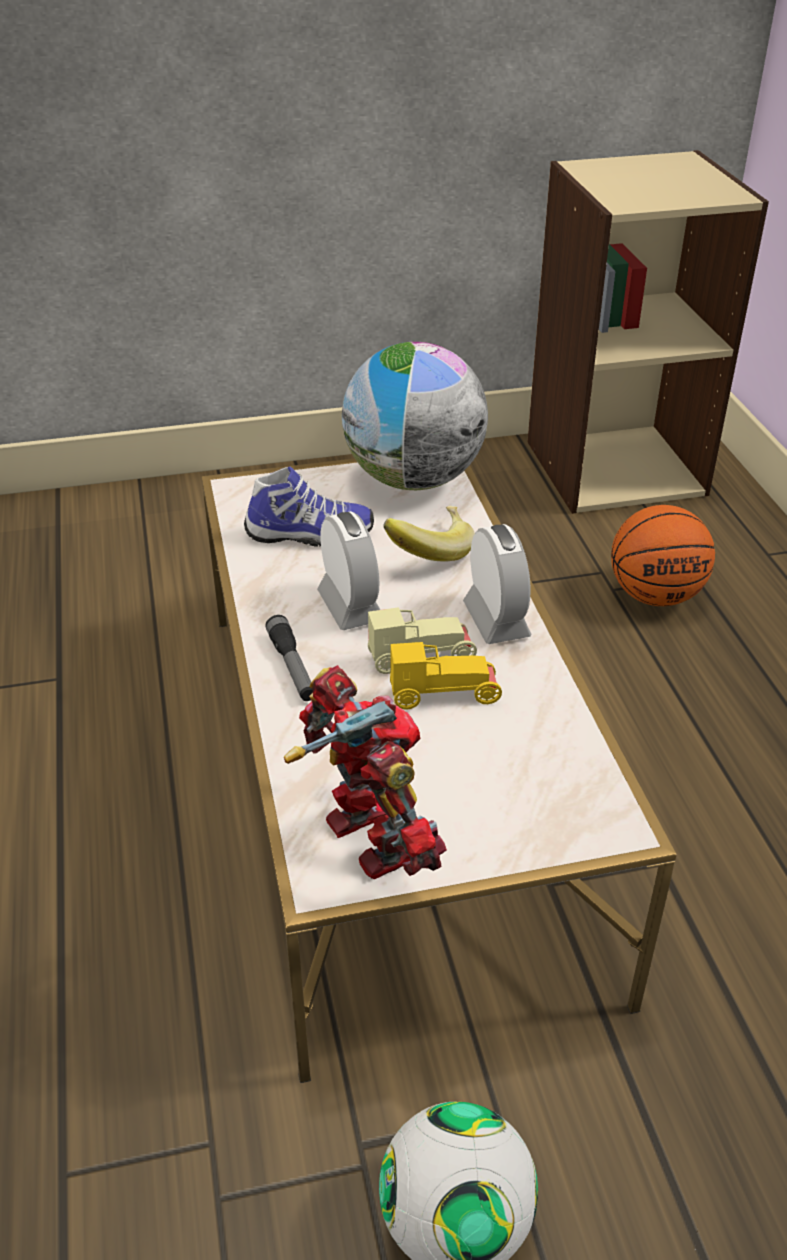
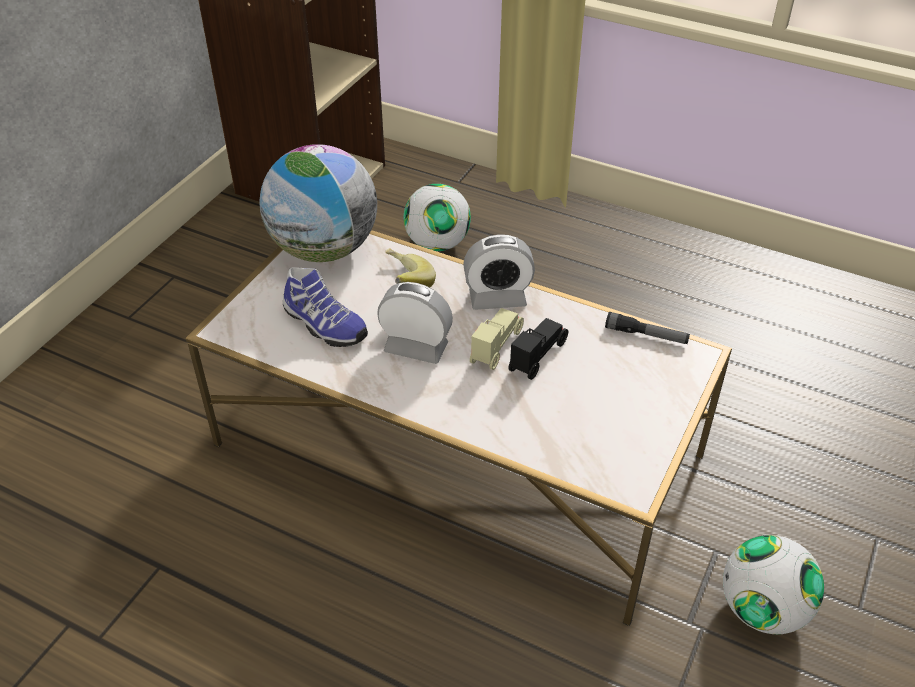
camera: 50 degrees left, 5 degrees up
shoe [244,467,374,547] -> shoe turned 90 degrees clockwise [283,267,368,347]
flashlight [265,615,313,701] -> flashlight moved to [605,312,690,344]
toy robot [284,665,447,879] -> none
yellow toy car [390,642,502,710] -> black toy car [508,318,568,380]
alarm clock [463,524,532,644] -> alarm clock turned 150 degrees clockwise [463,234,535,310]
basketball [611,505,715,606] -> football [403,184,471,251]

